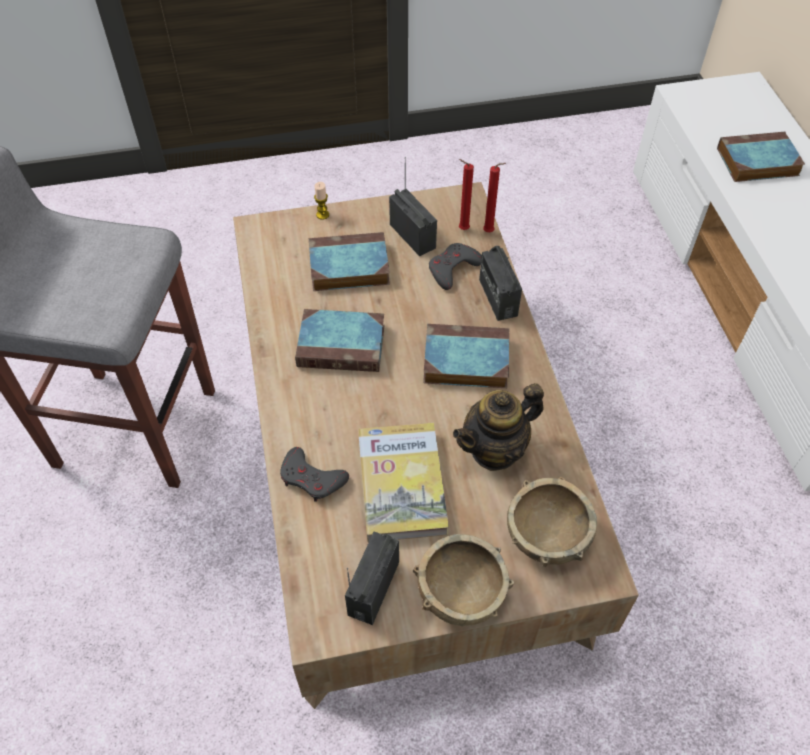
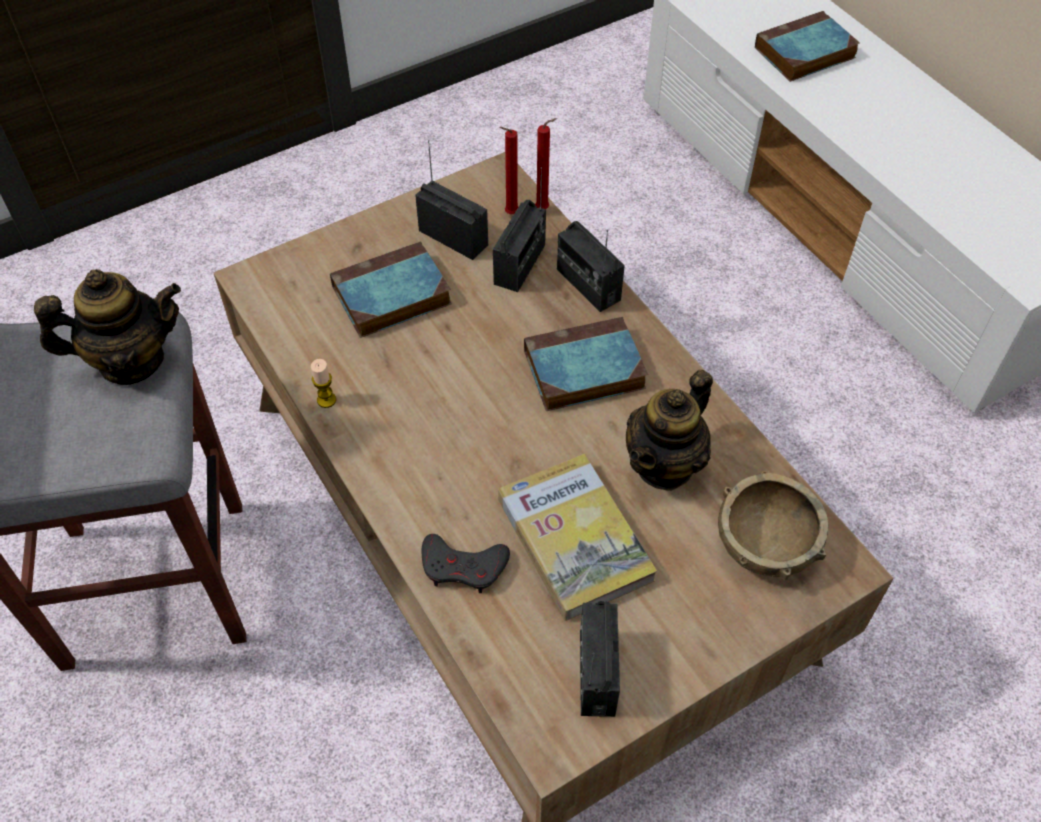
camera: 20 degrees left, 0 degrees up
book [295,309,385,372] -> none
candle [314,182,329,220] -> candle moved to [311,359,336,408]
brown bowl [413,534,514,626] -> none
grey game controller [429,243,482,290] -> radio [493,167,546,292]
none -> teapot [34,269,181,385]

